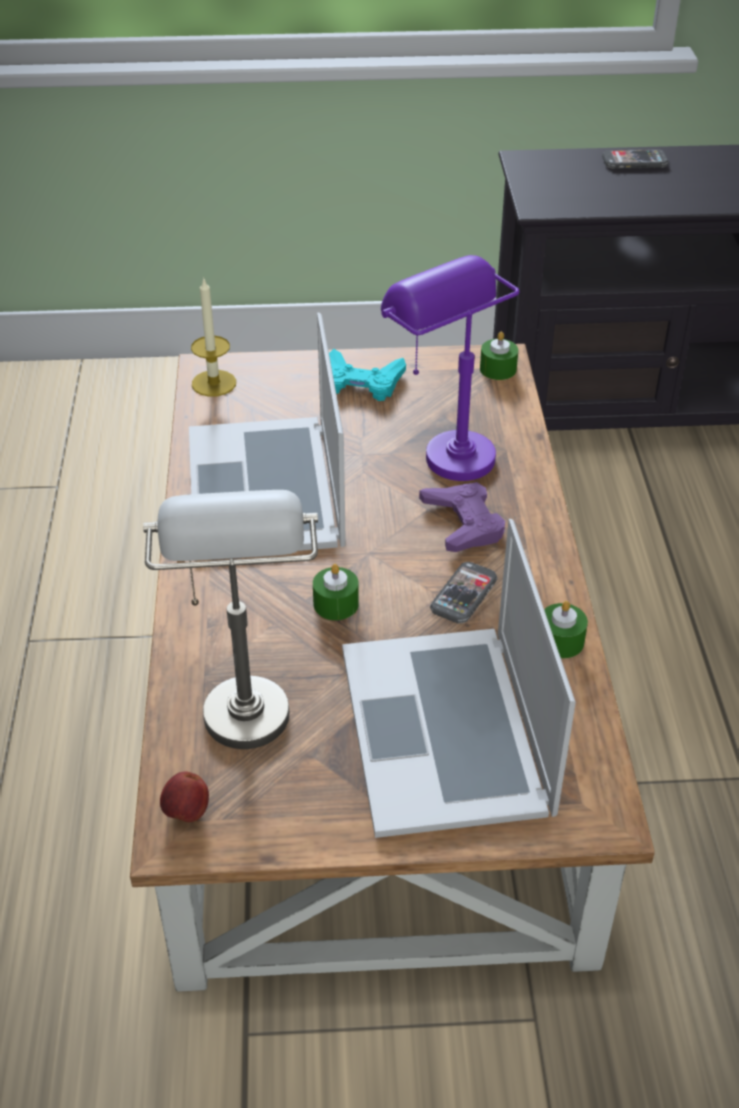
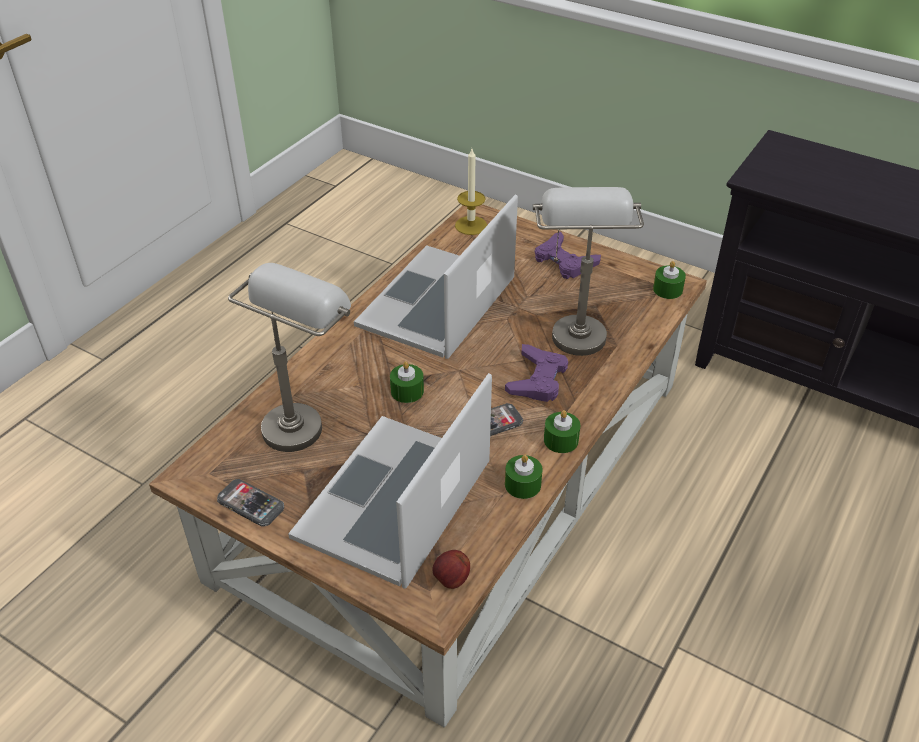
camera: 35 degrees right, 0 degrees up
apple [160,771,209,822] -> apple moved to [432,550,470,589]
turquoise game controller [329,349,406,401] -> purple game controller [535,231,601,279]
purple table lamp [381,255,520,481] -> grey table lamp [533,187,644,356]
phone [602,149,668,169] -> phone moved to [217,479,284,527]
none -> green candle [544,410,580,453]

